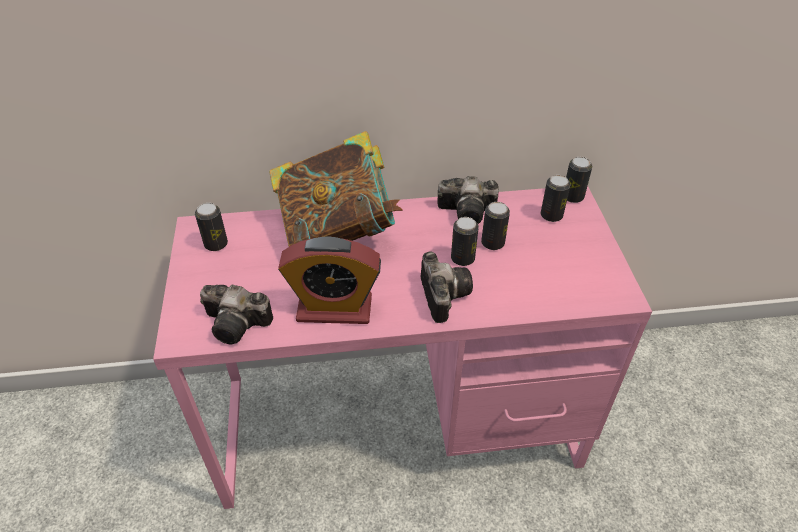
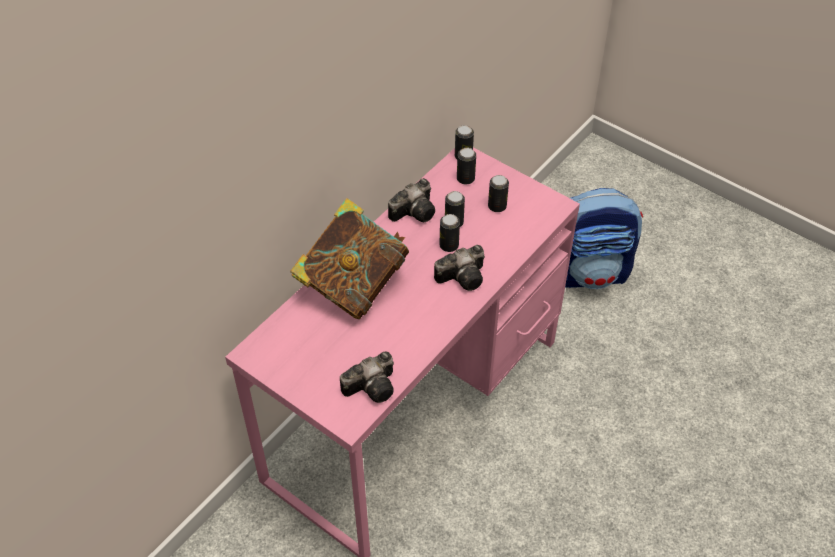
camera: 45 degrees left, 5 degrees up
can [195,203,228,251] -> can moved to [488,175,509,212]
alarm clock [278,236,381,324] -> none
camera [420,252,473,323] -> camera turned 120 degrees clockwise [434,245,485,291]
none -> backpack [565,188,643,289]

